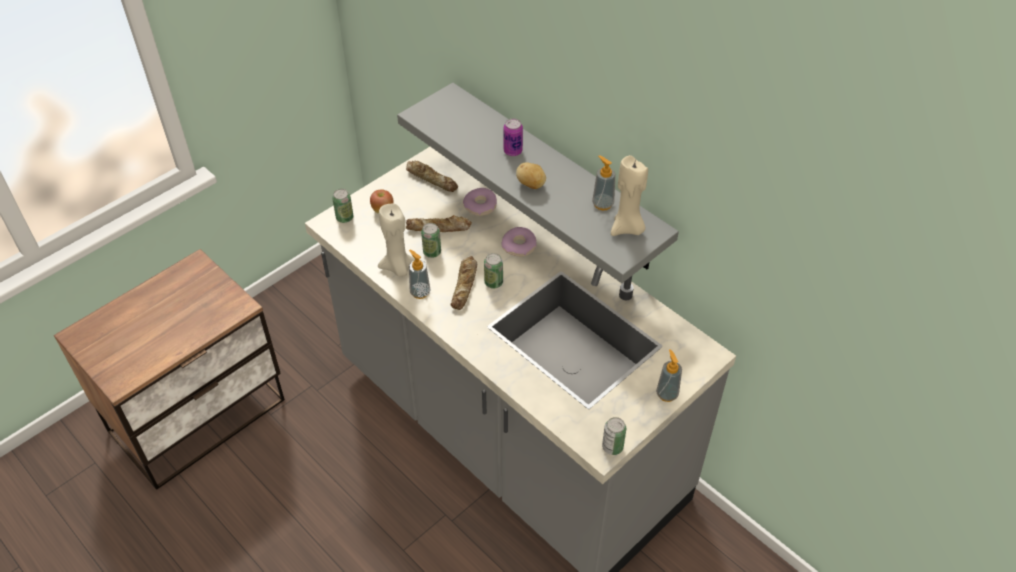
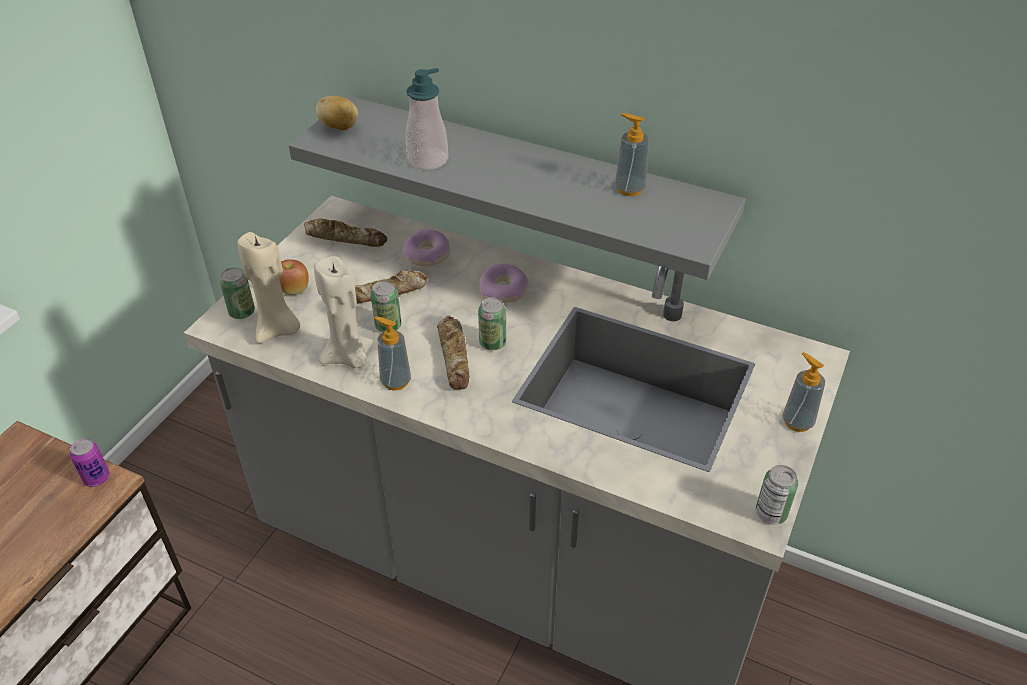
camera: 20 degrees left, 5 degrees down
can [504,119,523,156] -> can moved to [70,438,110,487]
potato [516,162,546,189] -> potato moved to [316,96,358,130]
beige candle [611,155,648,236] -> beige candle moved to [237,232,300,343]
none -> soap dispenser [406,68,448,171]

